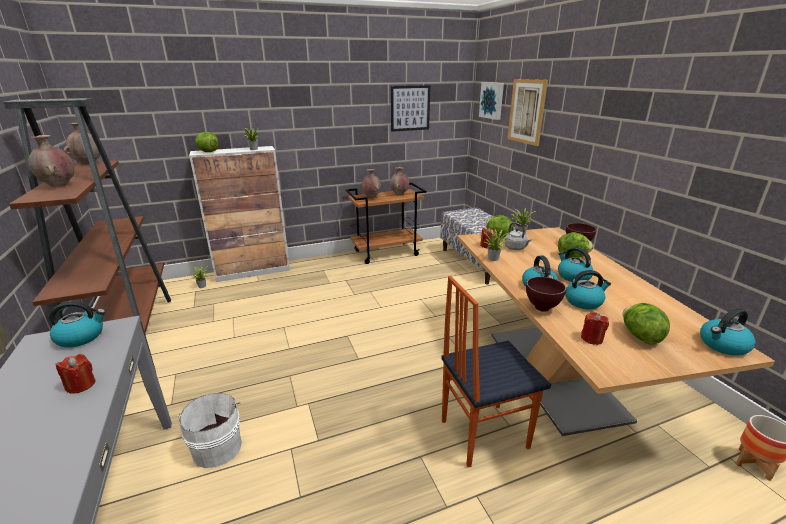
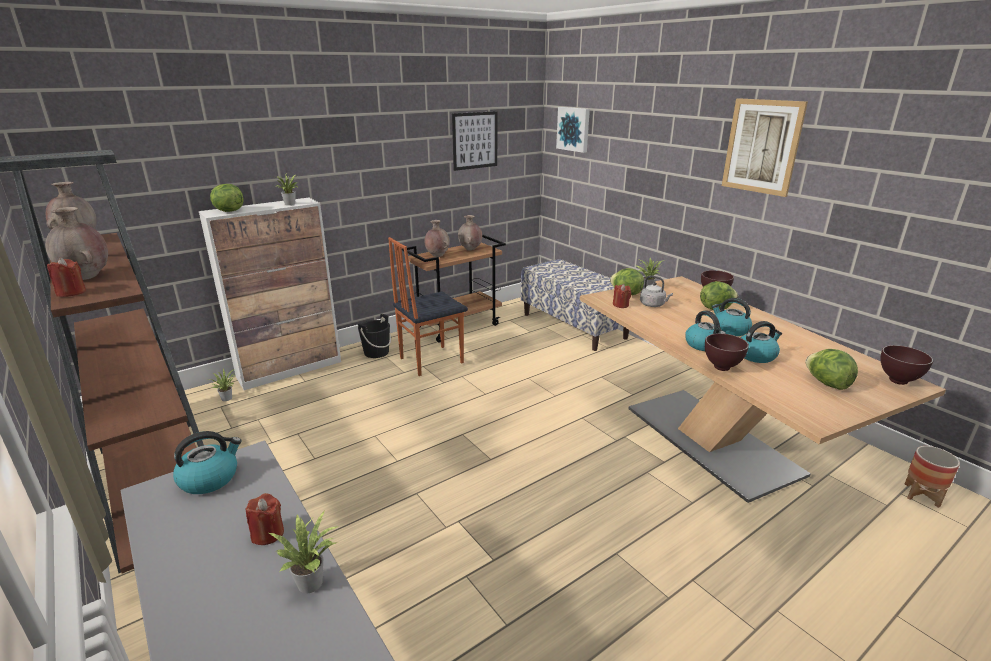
camera: 15 degrees left, 0 degrees up
white bucket [177,393,242,468] -> none
chair [441,276,551,467] -> chair moved to [388,237,468,376]
potted plant [483,229,509,261] -> potted plant moved to [269,511,340,594]
picture [507,79,548,146] -> picture moved to [722,98,808,197]
red candle [581,312,609,345] -> red candle moved to [47,257,86,297]
kettle [700,308,756,356] -> brown bowl [880,345,933,385]
none -> black bucket [358,314,391,358]

